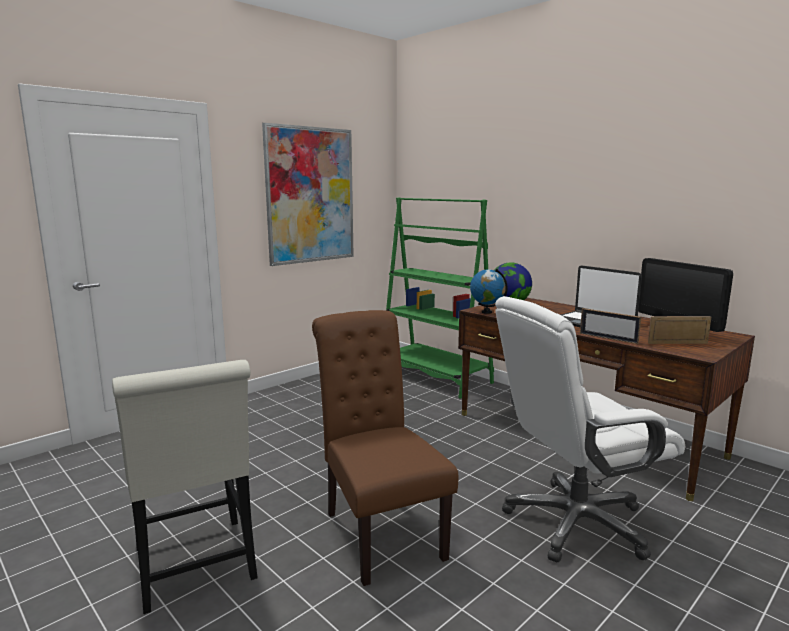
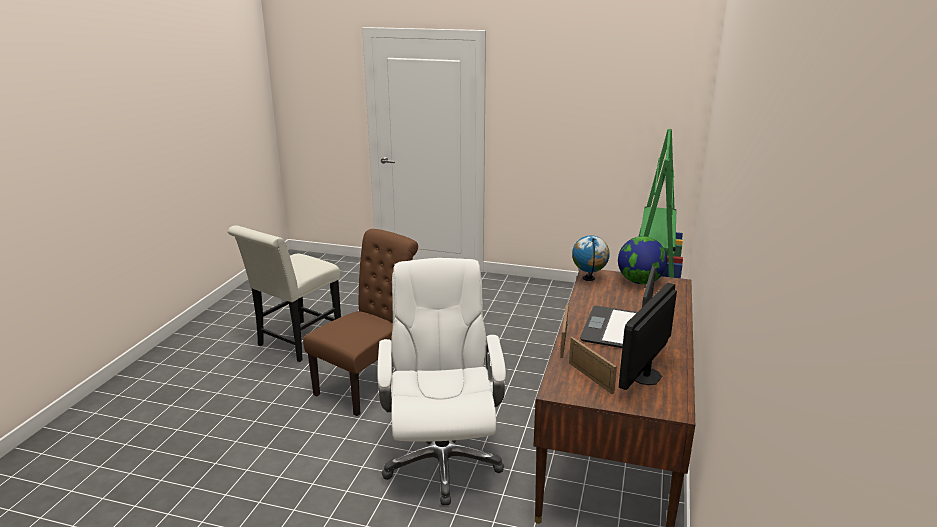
camera: 60 degrees right, 10 degrees up
picture [262,123,354,266] -> none
white office chair [495,296,685,562] -> white office chair turned 45 degrees clockwise [377,258,506,505]

